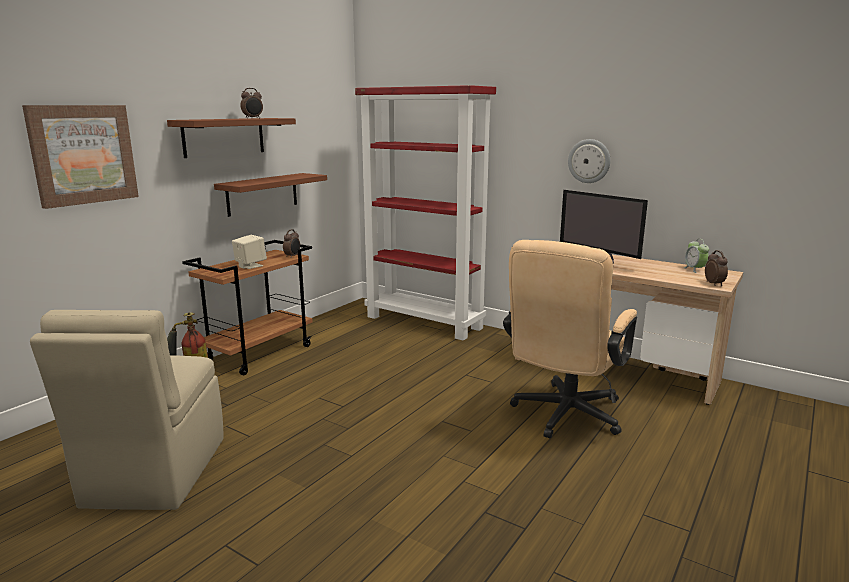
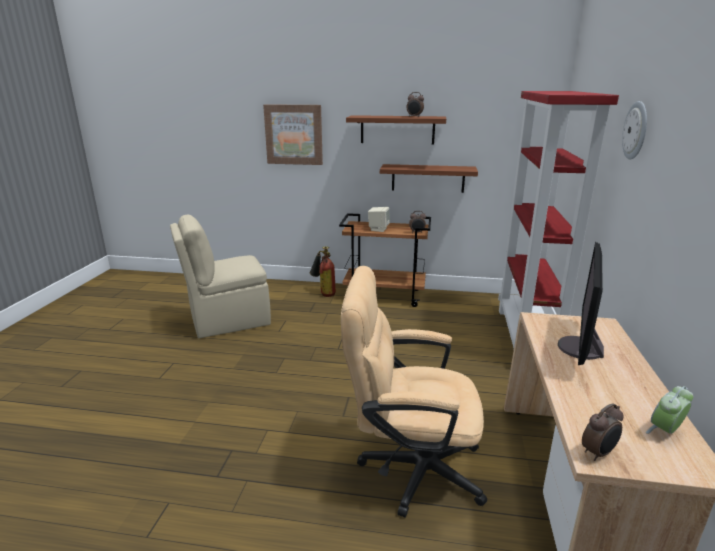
camera: 65 degrees right, 5 degrees up
wall clock [568,139,610,183] -> wall clock moved to [622,101,647,160]

